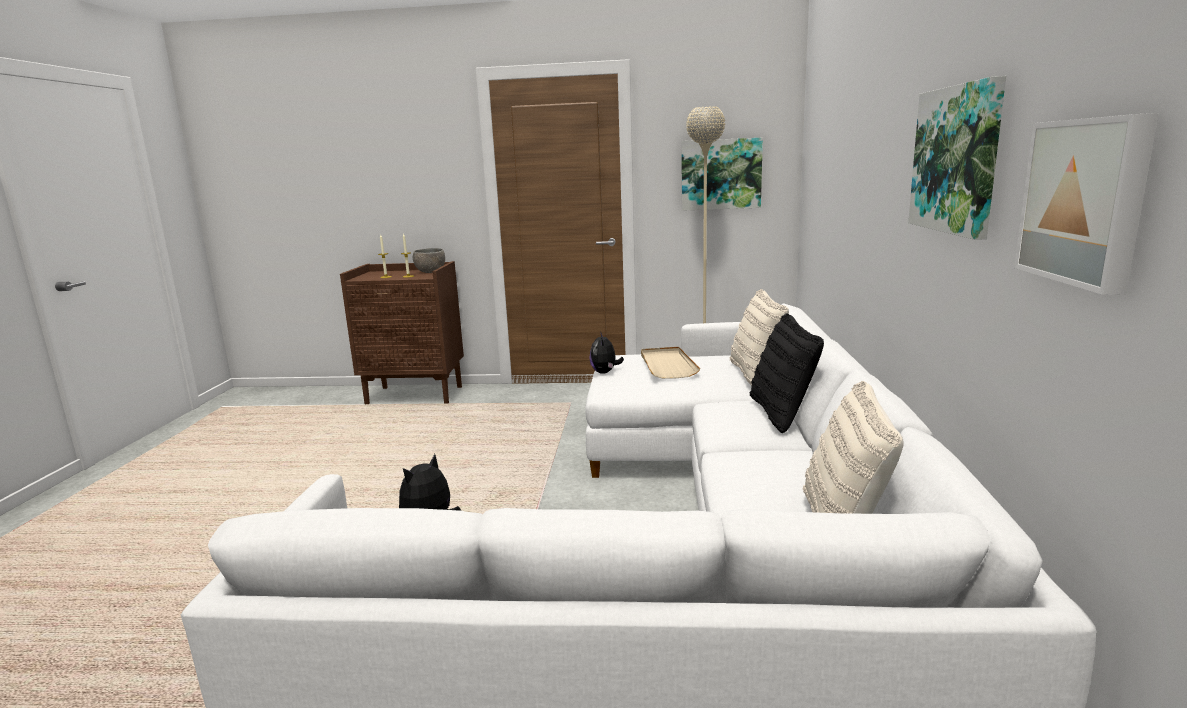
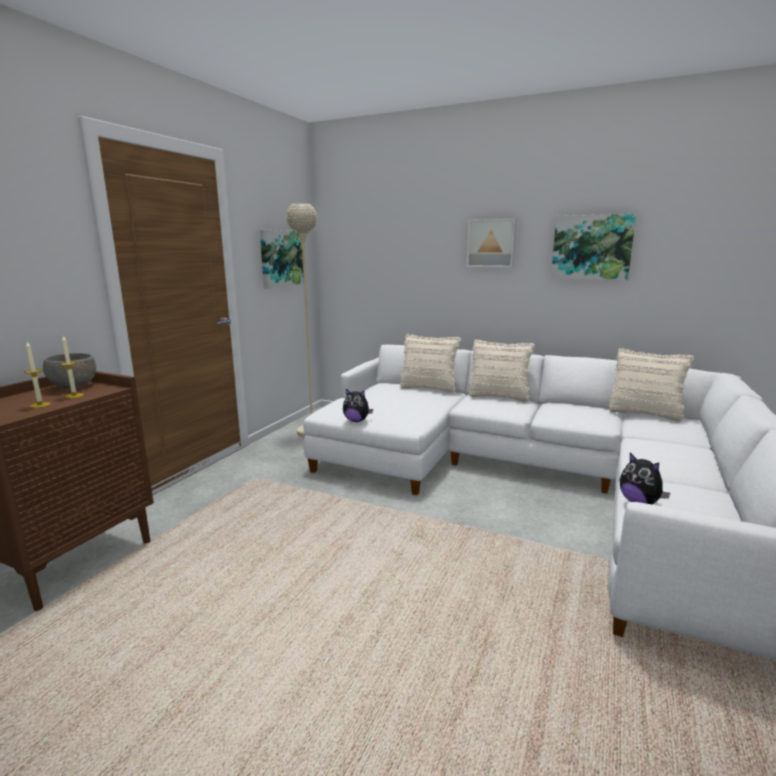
camera: 70 degrees left, 0 degrees up
beige tray [641,347,700,379] -> none
black pillow [749,313,824,433] -> beige pillow [468,339,535,402]
picture [1014,113,1158,295] -> picture moved to [467,218,516,268]

